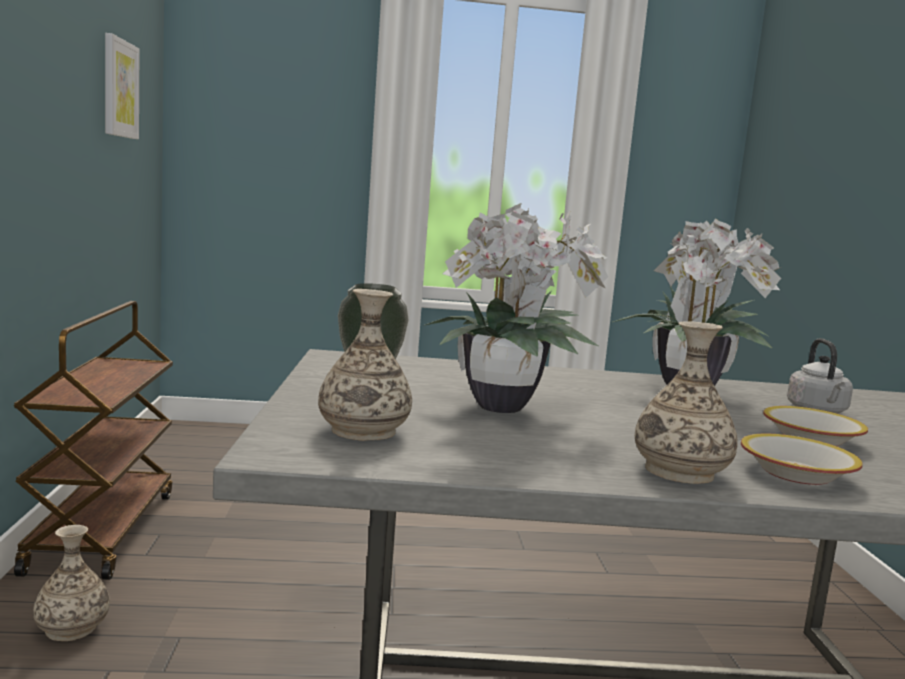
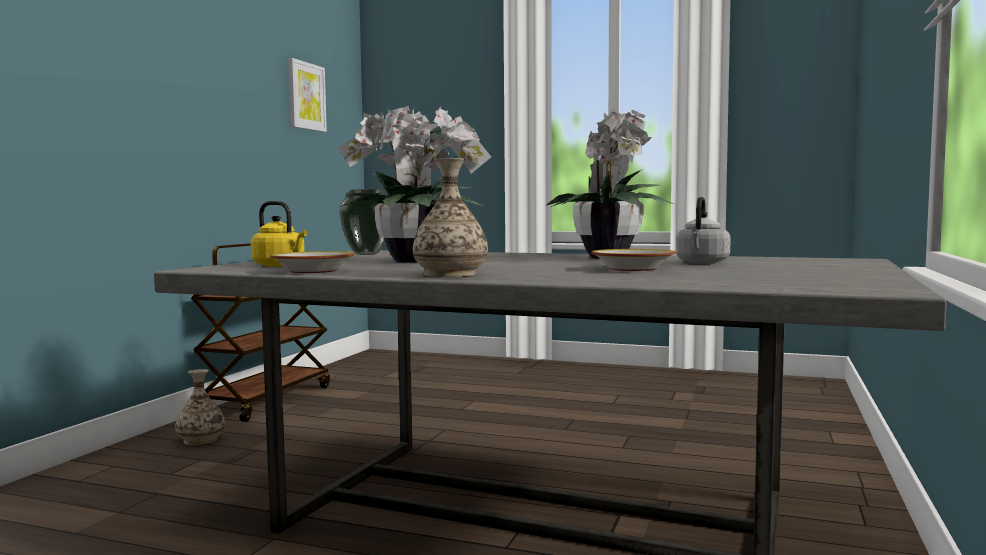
camera: 25 degrees right, 5 degrees down
vase [318,289,412,441] -> yellow kettle [251,201,307,266]
bowl [741,434,863,485] -> bowl moved to [270,251,354,273]

